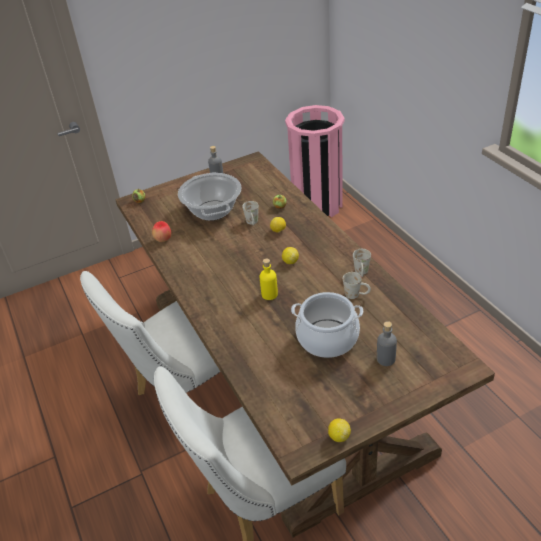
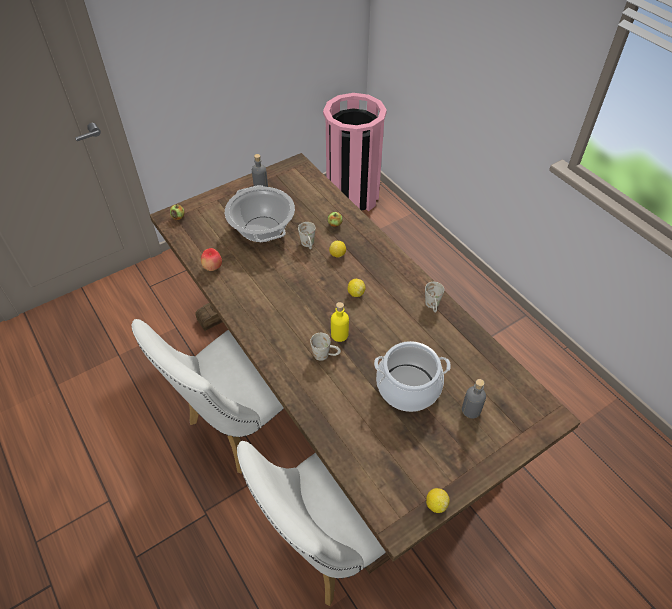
camera: 10 degrees left, 10 degrees up
white mug [343,272,371,299] -> white mug moved to [310,333,341,361]

